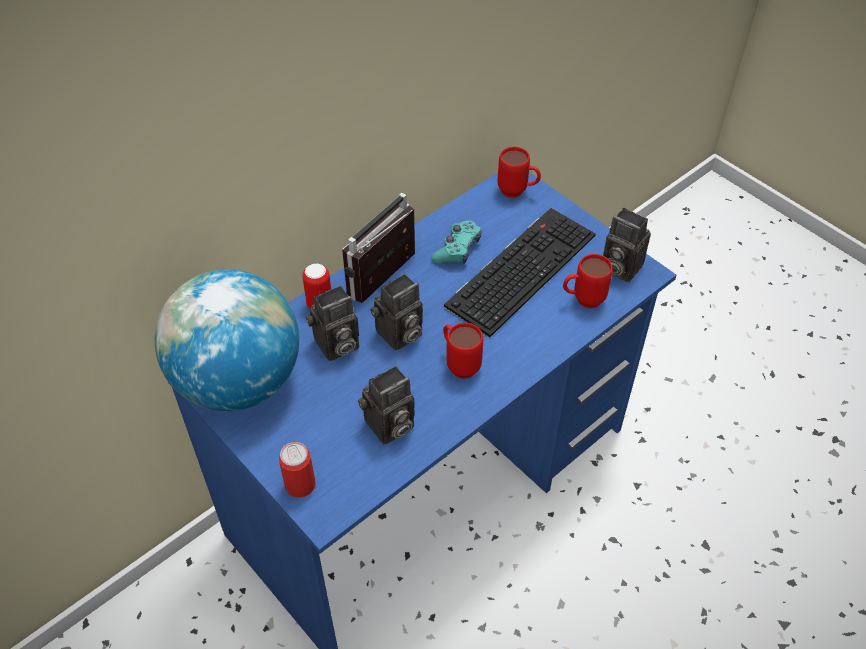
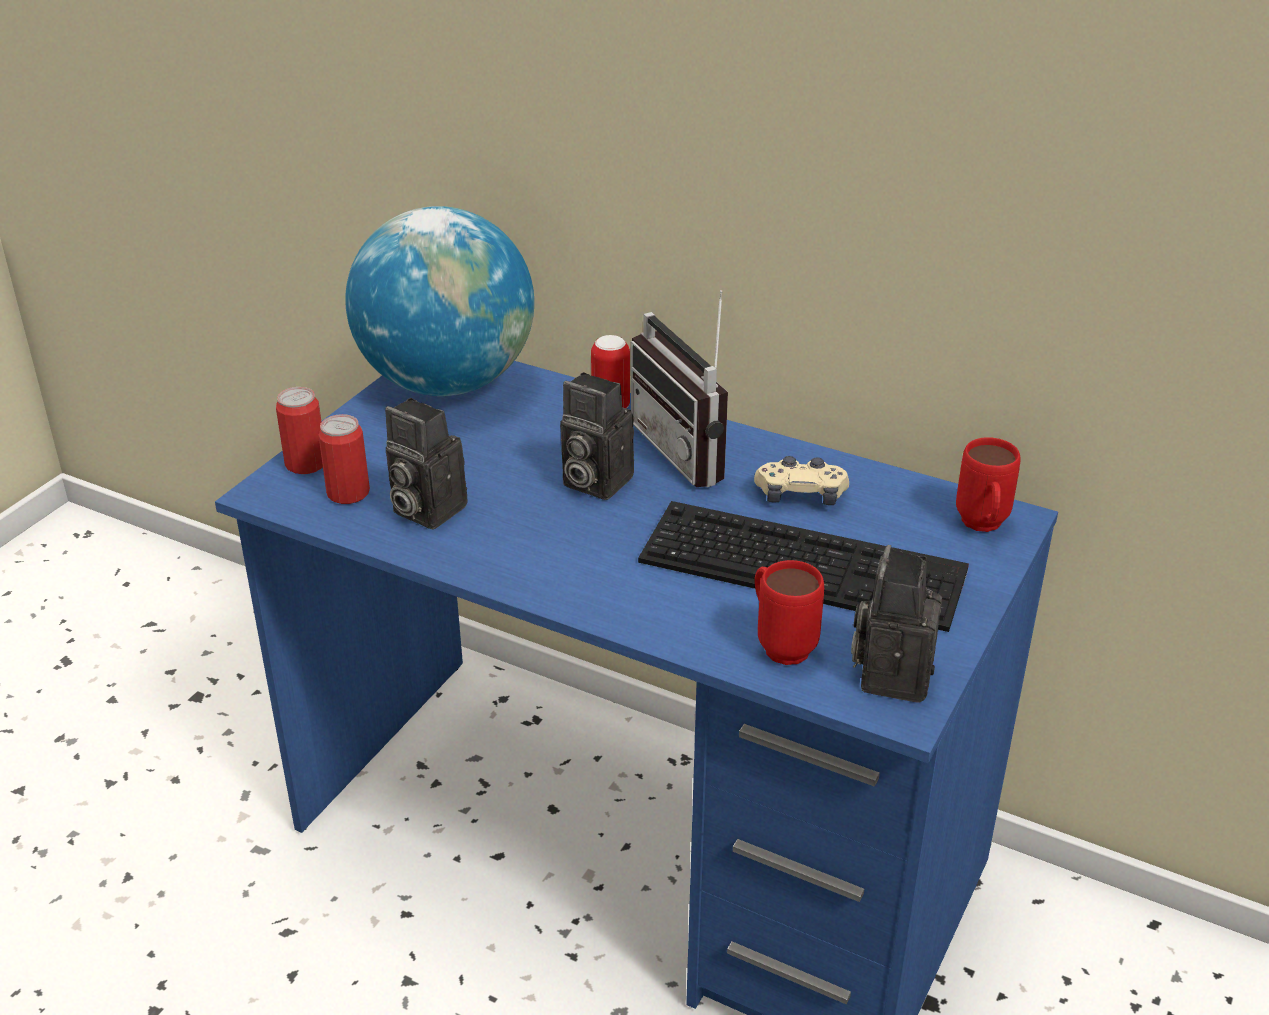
camera: 70 degrees right, 15 degrees down
camera [306,285,359,361] -> none
radio [342,193,415,303] -> radio turned 135 degrees counterclockwise [631,290,728,487]
turquoise game controller [431,220,481,264] -> beige game controller [754,456,849,505]
red mug [443,323,483,379] -> none
none -> can [318,414,370,504]

